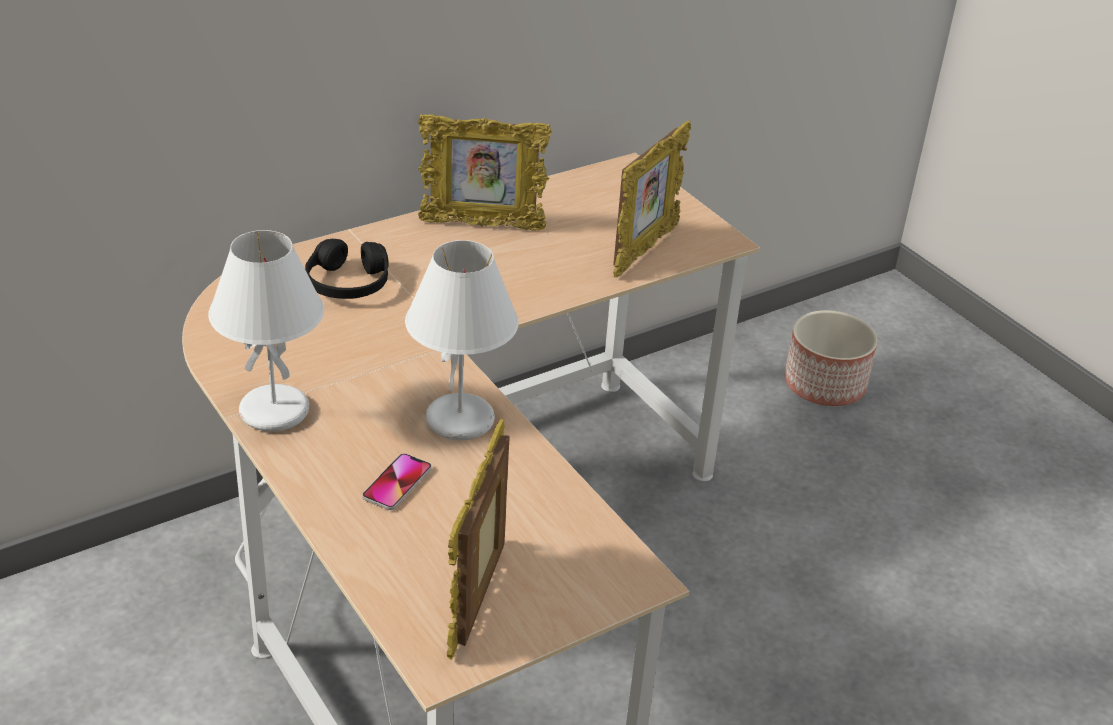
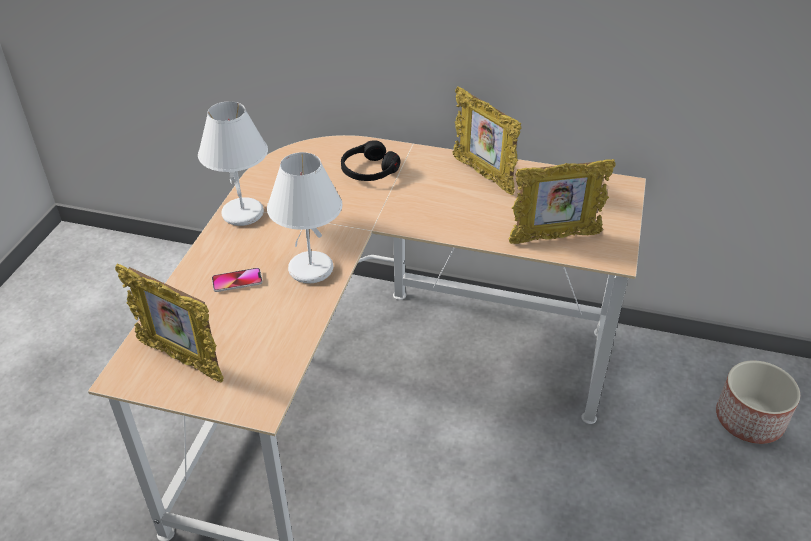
camera: 50 degrees right, 5 degrees up
picture frame [447,419,510,660] -> picture frame turned 120 degrees counterclockwise [115,264,224,382]

